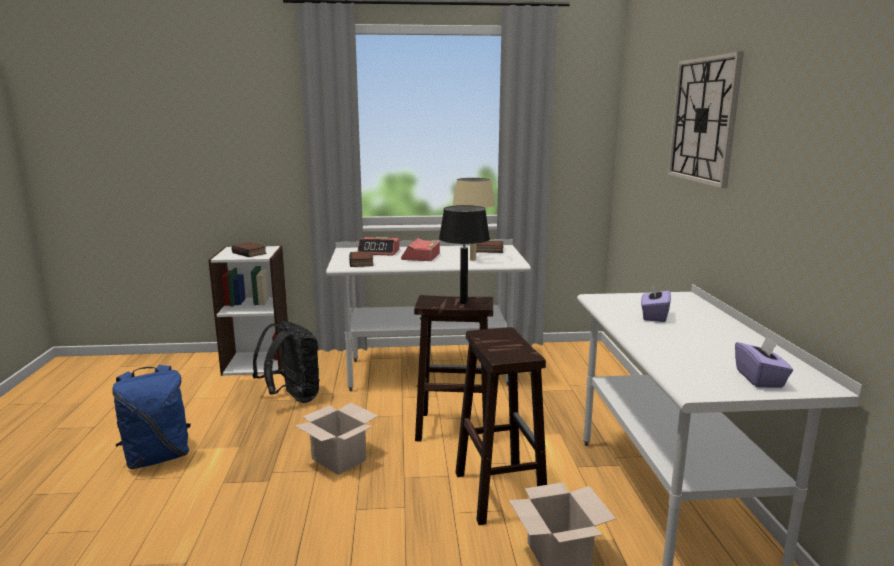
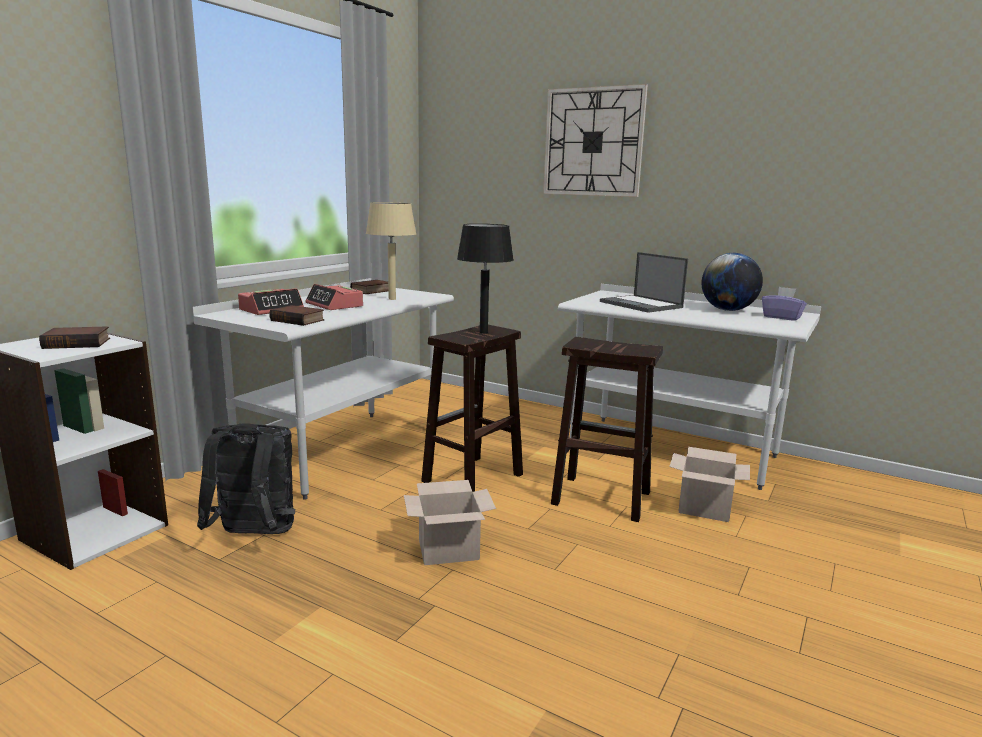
camera: 55 degrees left, 0 degrees up
blue backpack [112,365,191,469] -> none
purple tissue box [641,283,671,322] -> laptop [600,252,688,313]
none -> globe [702,253,763,311]

